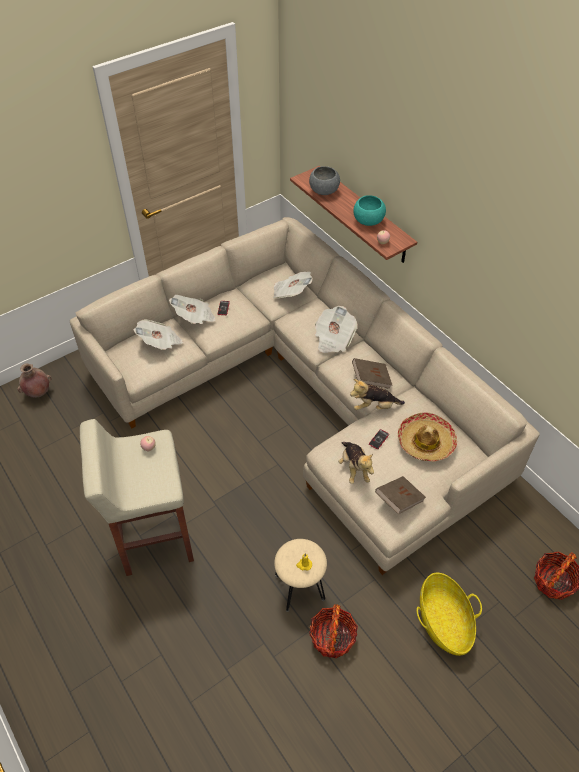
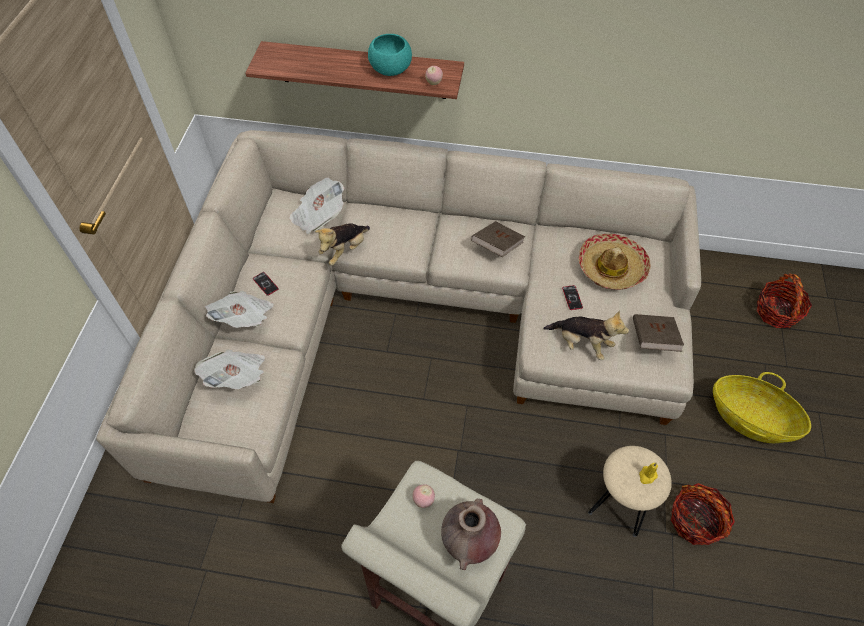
camera: 45 degrees left, 5 degrees up
brown vase [17,363,52,398] -> brown vase moved to [441,499,501,570]
grey bowl [309,166,340,195] -> none
newspaper [315,306,358,353] -> none
plush toy [350,379,405,410] -> plush toy moved to [315,223,370,266]

